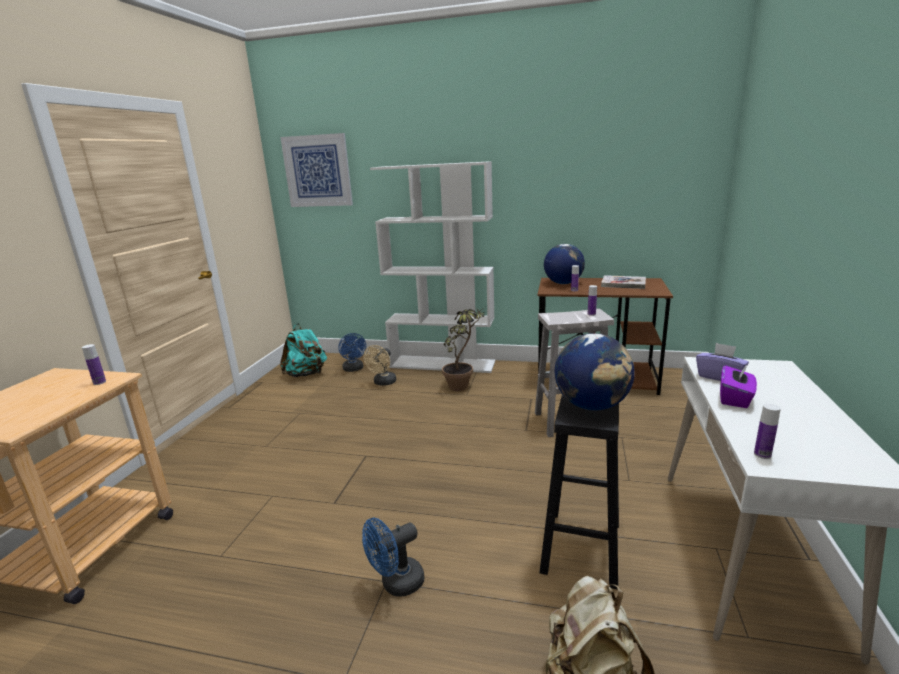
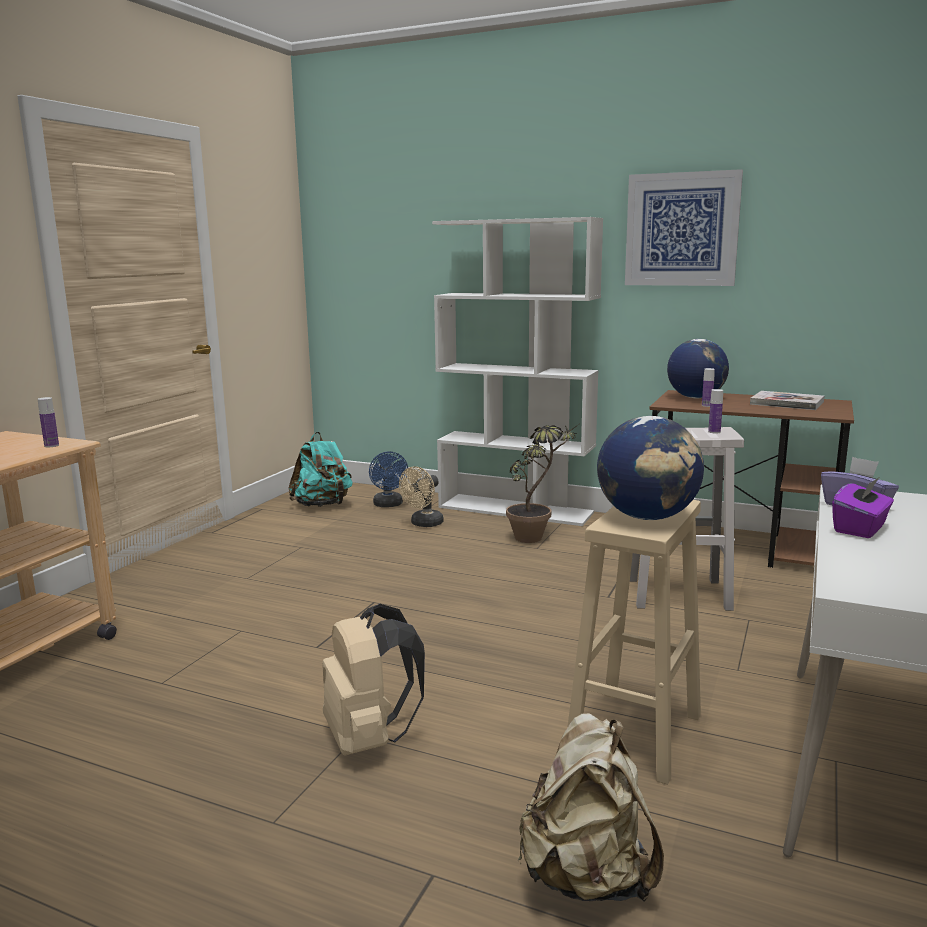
camera: 10 degrees right, 5 degrees down
picture [280,133,353,207] -> picture moved to [625,169,743,286]
blue fan [362,518,424,596] -> beige backpack [322,604,425,756]
black stool [539,394,619,590] -> beige stool [567,500,701,785]
bottle [754,403,781,459] -> none

